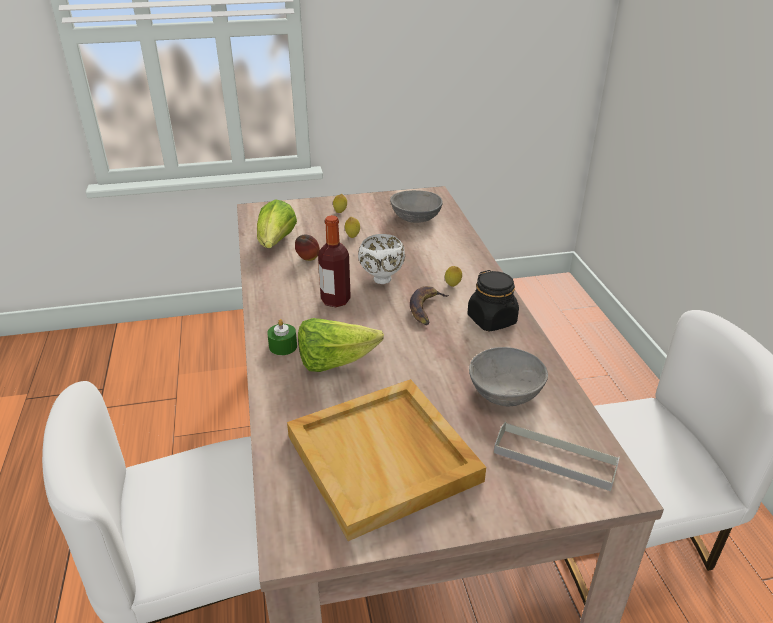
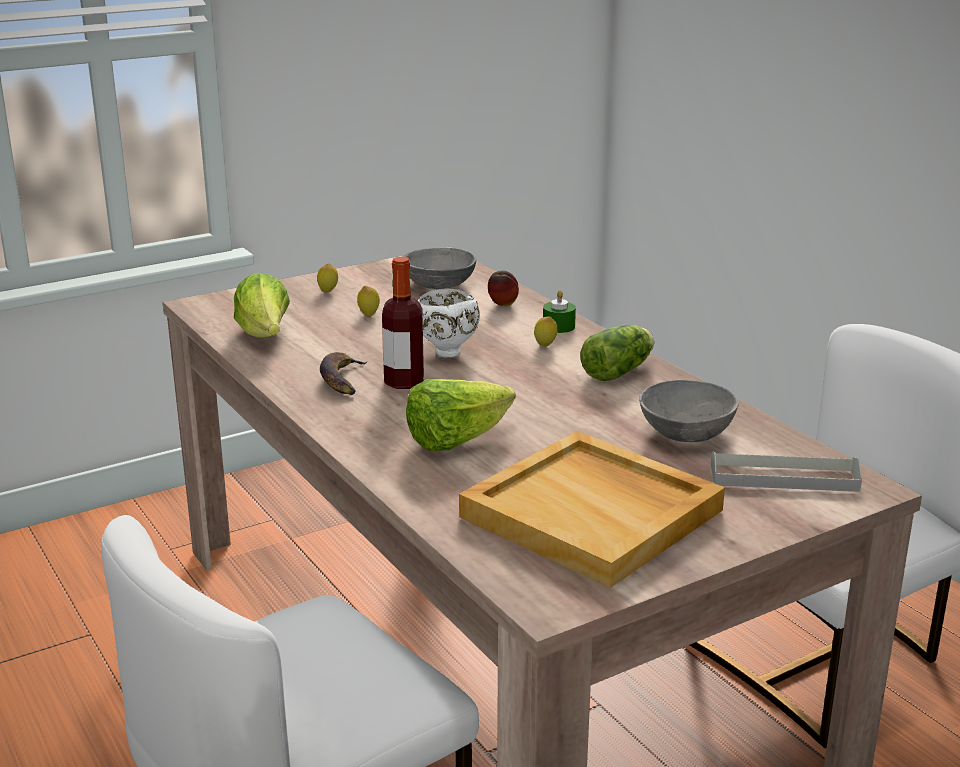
camera: 20 degrees left, 10 degrees down
green candle [267,319,297,355] -> green candle moved to [543,290,576,333]
apple [295,235,320,261] -> apple moved to [488,270,519,306]
banana [410,286,449,325] -> banana moved to [320,352,367,395]
black jar [467,270,519,332] -> lettuce [580,325,654,381]

